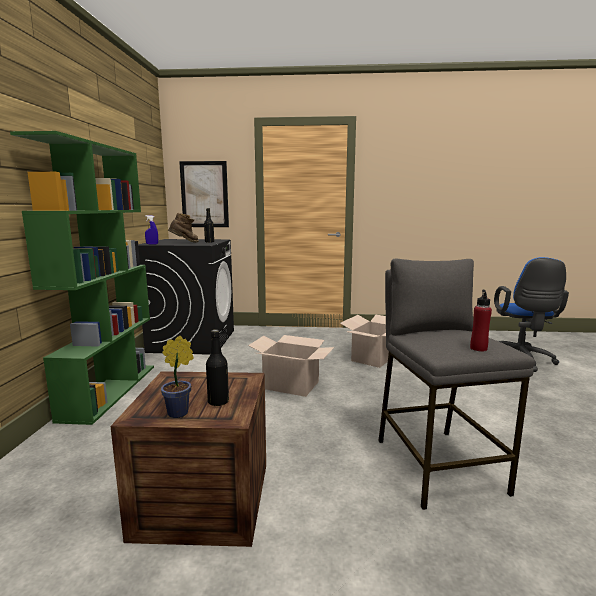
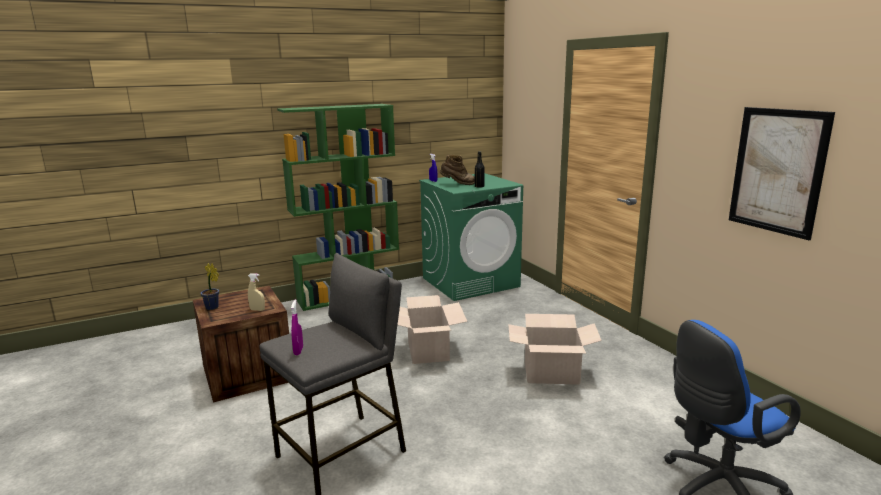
camera: 60 degrees right, 5 degrees up
black washing machine [138,239,234,355] -> green washing machine [419,173,523,301]
picture [179,161,229,227] -> picture moved to [729,107,835,240]
black bottle [206,329,229,406] -> none
red bottle [470,290,492,352] -> purple spray bottle [291,299,303,355]
none -> beige spray bottle [248,273,265,311]

